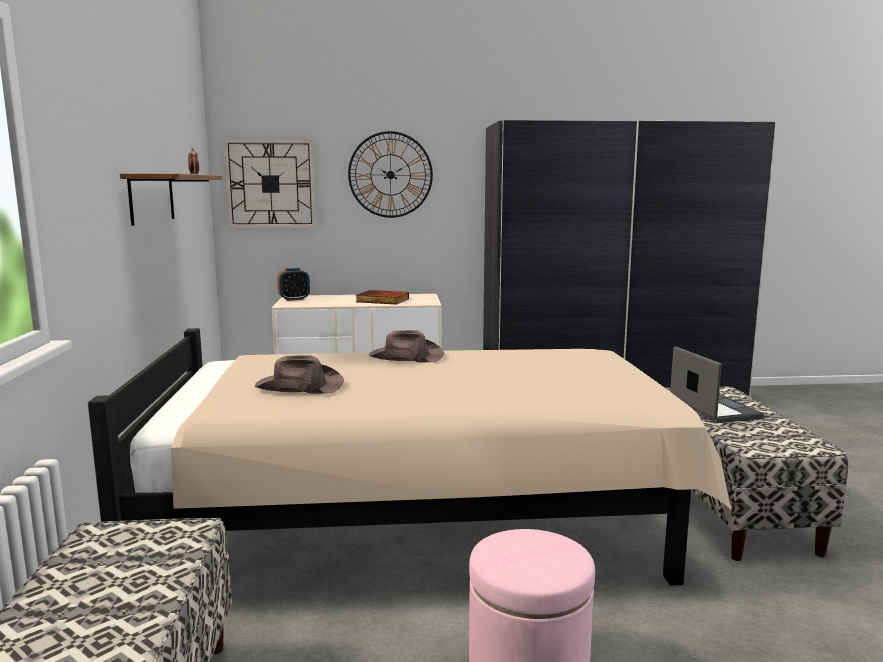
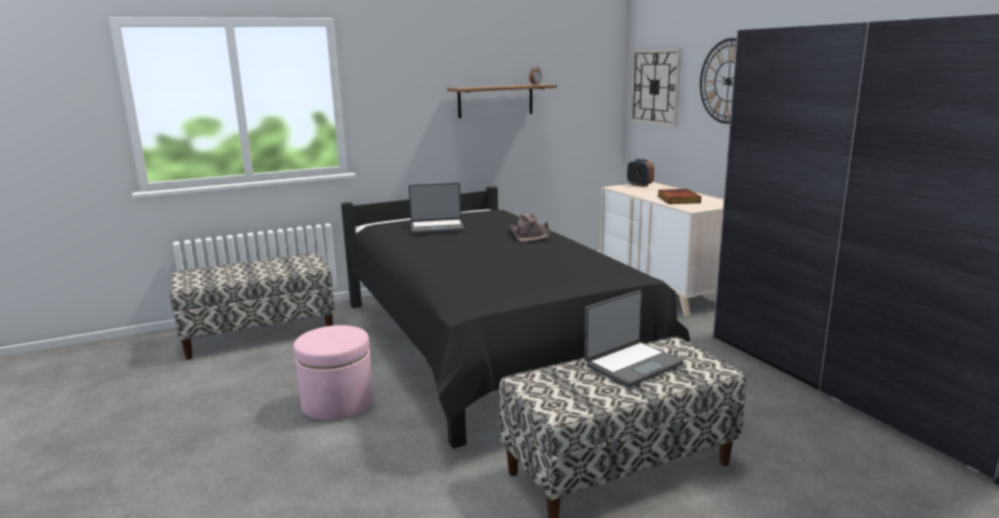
camera: 70 degrees right, 5 degrees up
beige bed [88,328,733,586] -> black bed [341,186,690,448]
brown hat [255,355,344,394] -> laptop [409,183,465,234]

